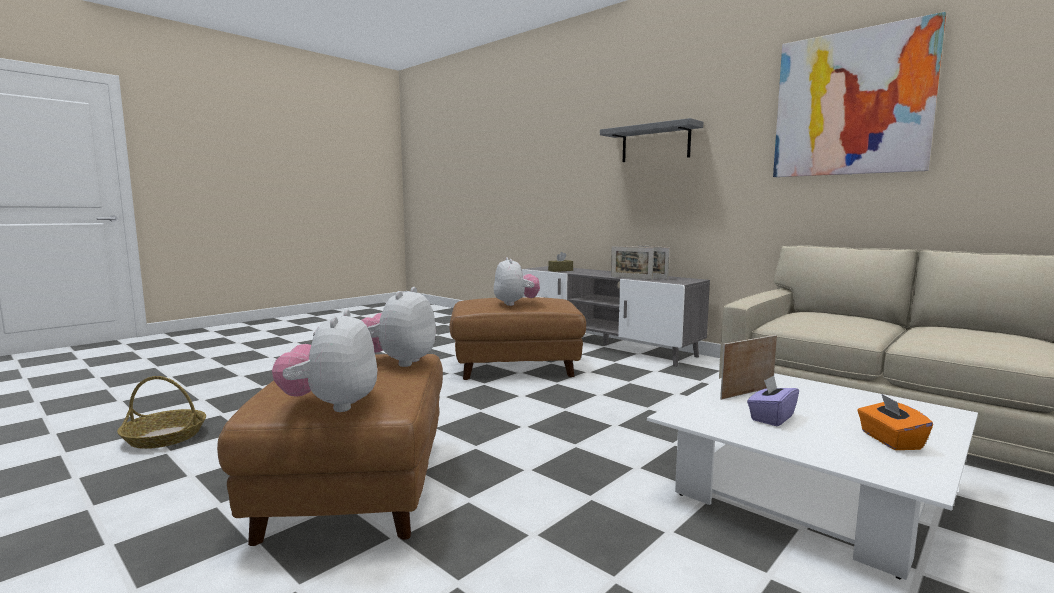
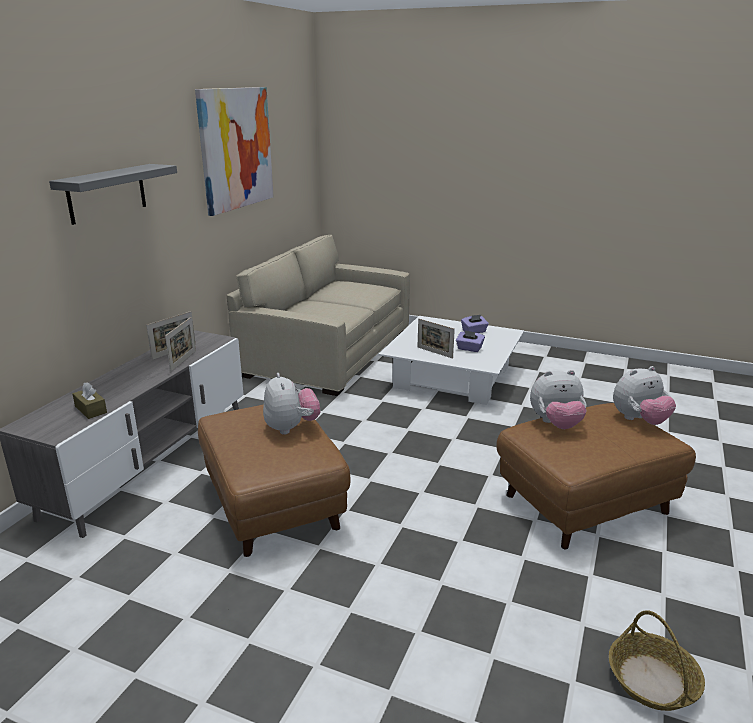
camera: 110 degrees left, 15 degrees up
plush toy [494,257,540,306] -> plush toy turned 105 degrees clockwise [263,373,321,435]
orange tissue box [857,393,933,450] -> purple tissue box [461,314,489,333]

